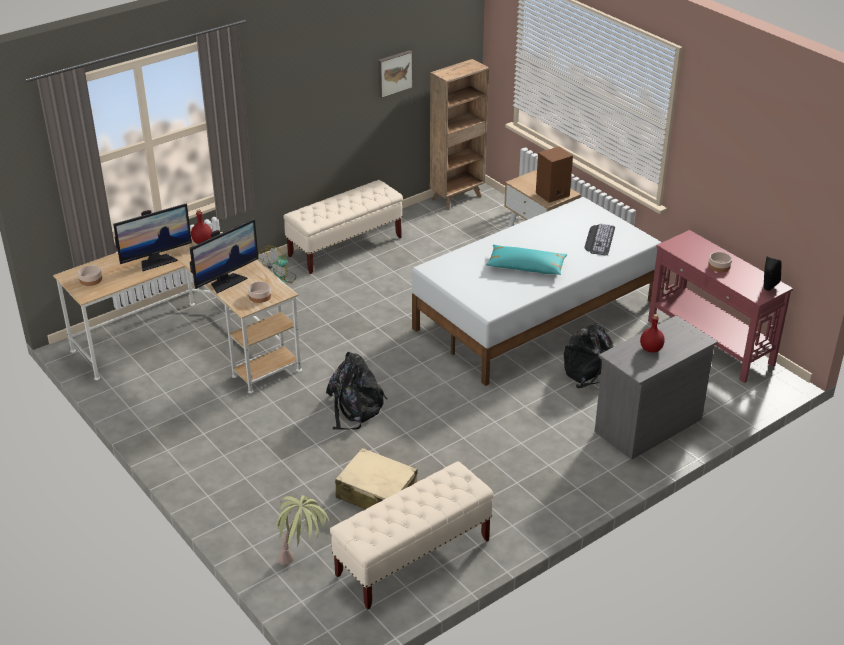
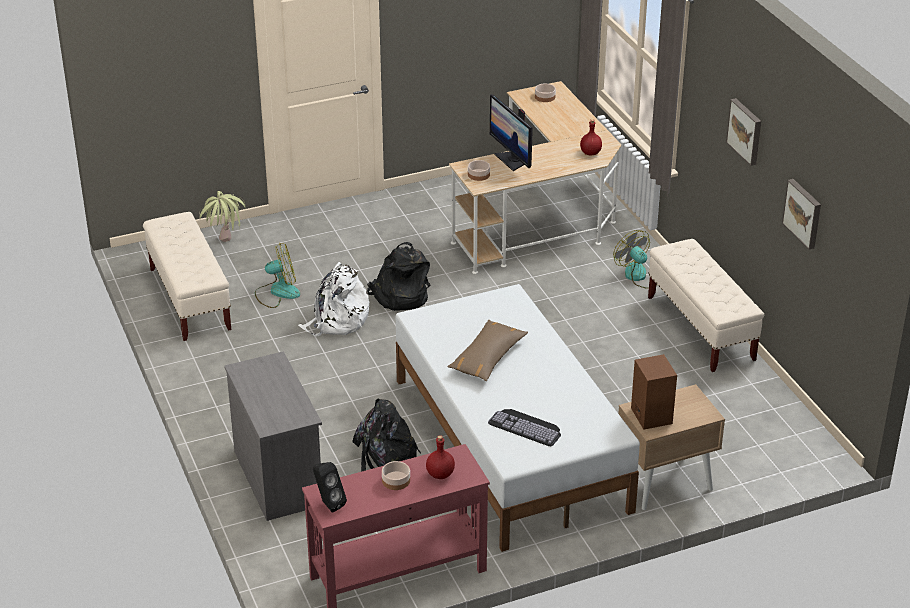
camera: 105 degrees right, 0 degrees up
monitor [113,204,192,271] -> none
beige suitcase [335,448,418,509] -> fan [255,243,300,308]
brown bookcase [430,59,489,210] -> none
turquoise pillow [486,245,568,275] -> brown pillow [447,320,528,381]
red bottle [640,314,665,353] -> red bottle moved to [426,435,455,479]
none -> white backpack [298,262,369,337]
none -> picture [726,98,761,166]

